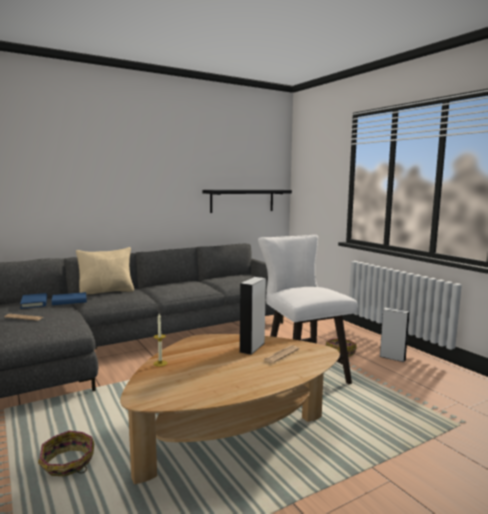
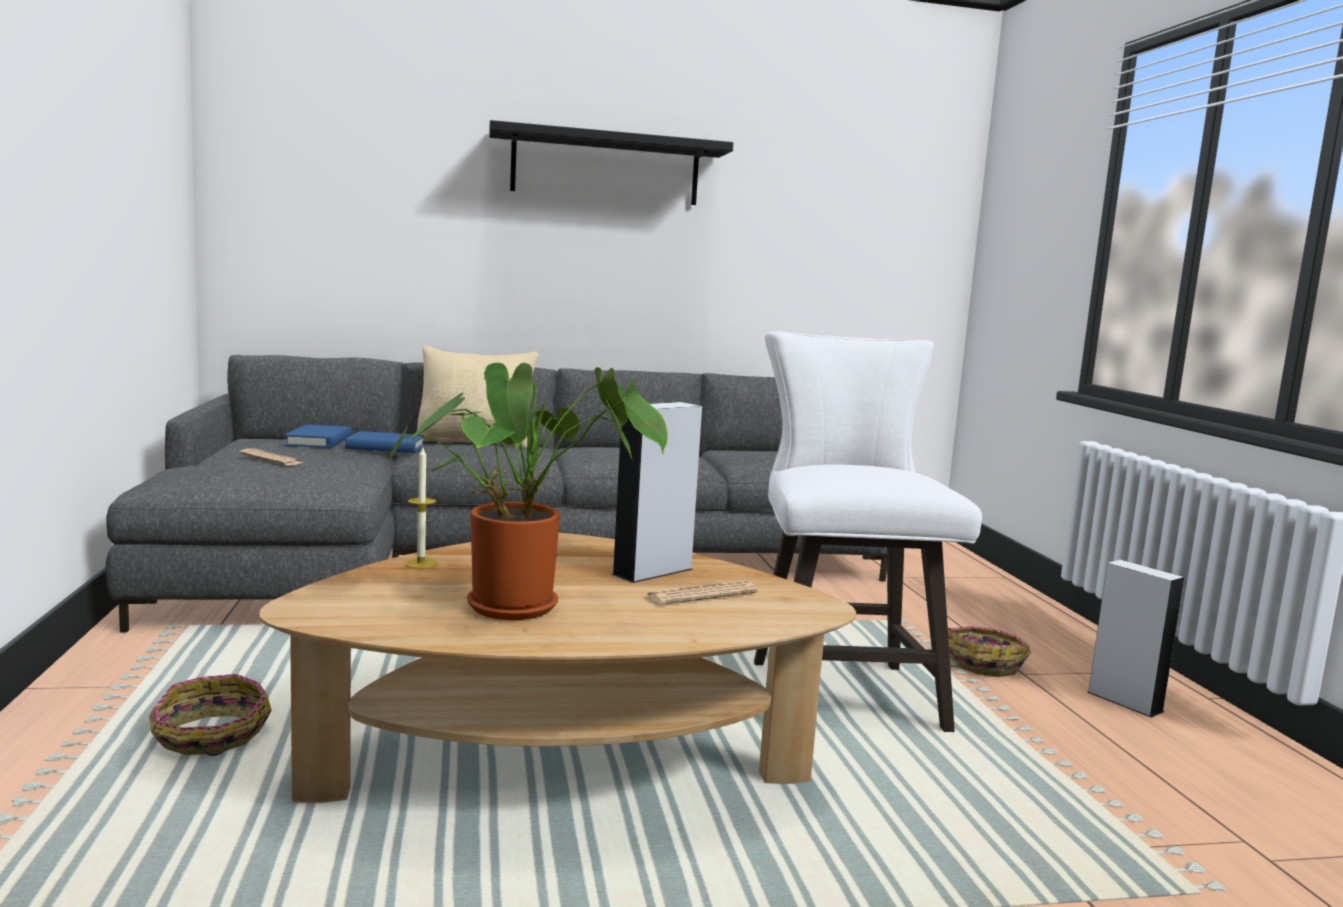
camera: 20 degrees right, 0 degrees up
black shelf [202,190,292,213] -> black shelf moved to [489,120,733,205]
none -> potted plant [387,363,668,620]

